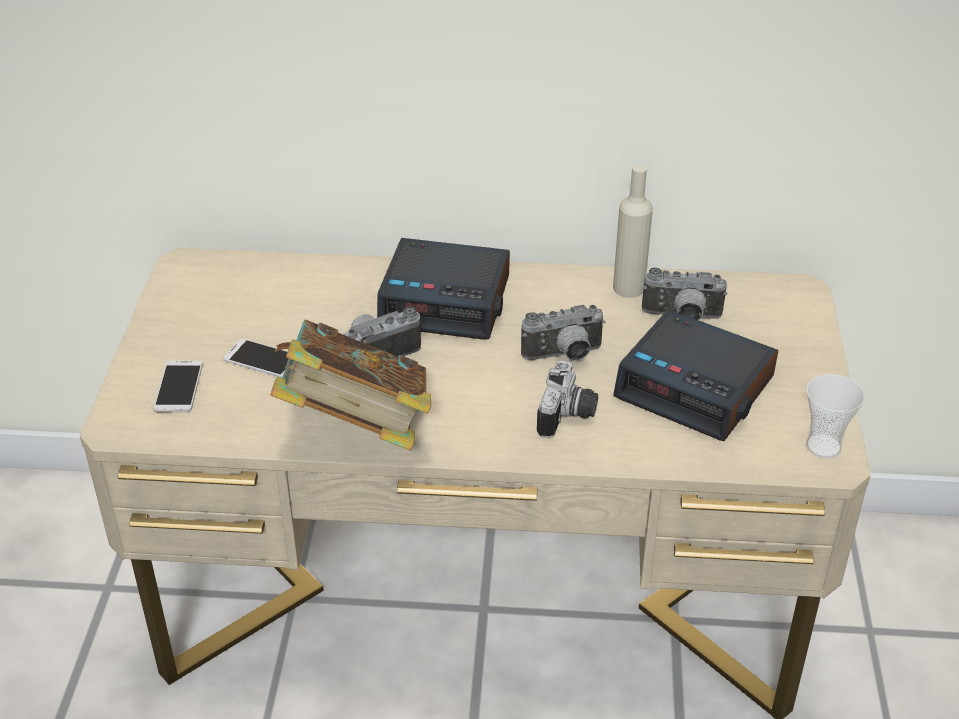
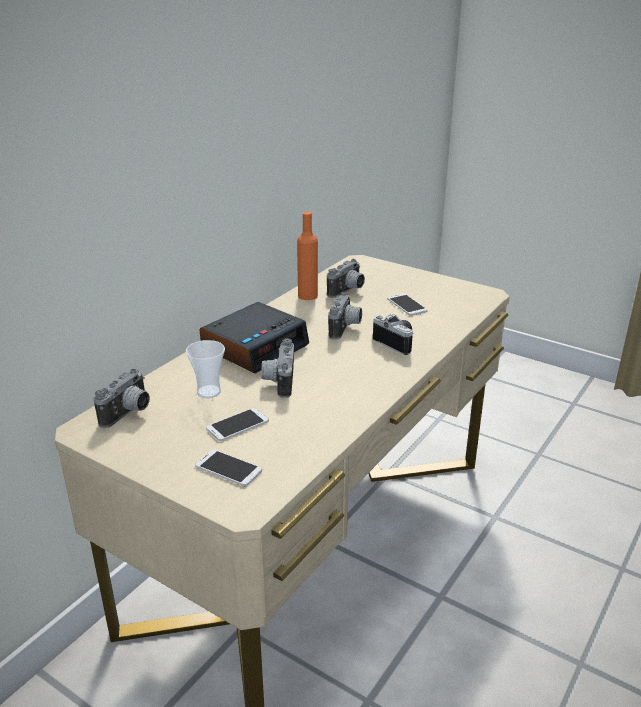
camera: 60 degrees left, 10 degrees down
book [270,319,431,451] -> none
beige bottle [613,165,653,298] -> orange bottle [297,212,318,300]
alarm clock [613,309,778,441] -> phone [387,293,428,316]
cup [806,374,865,458] -> cup moved to [186,340,225,398]
none -> camera [94,369,150,428]

